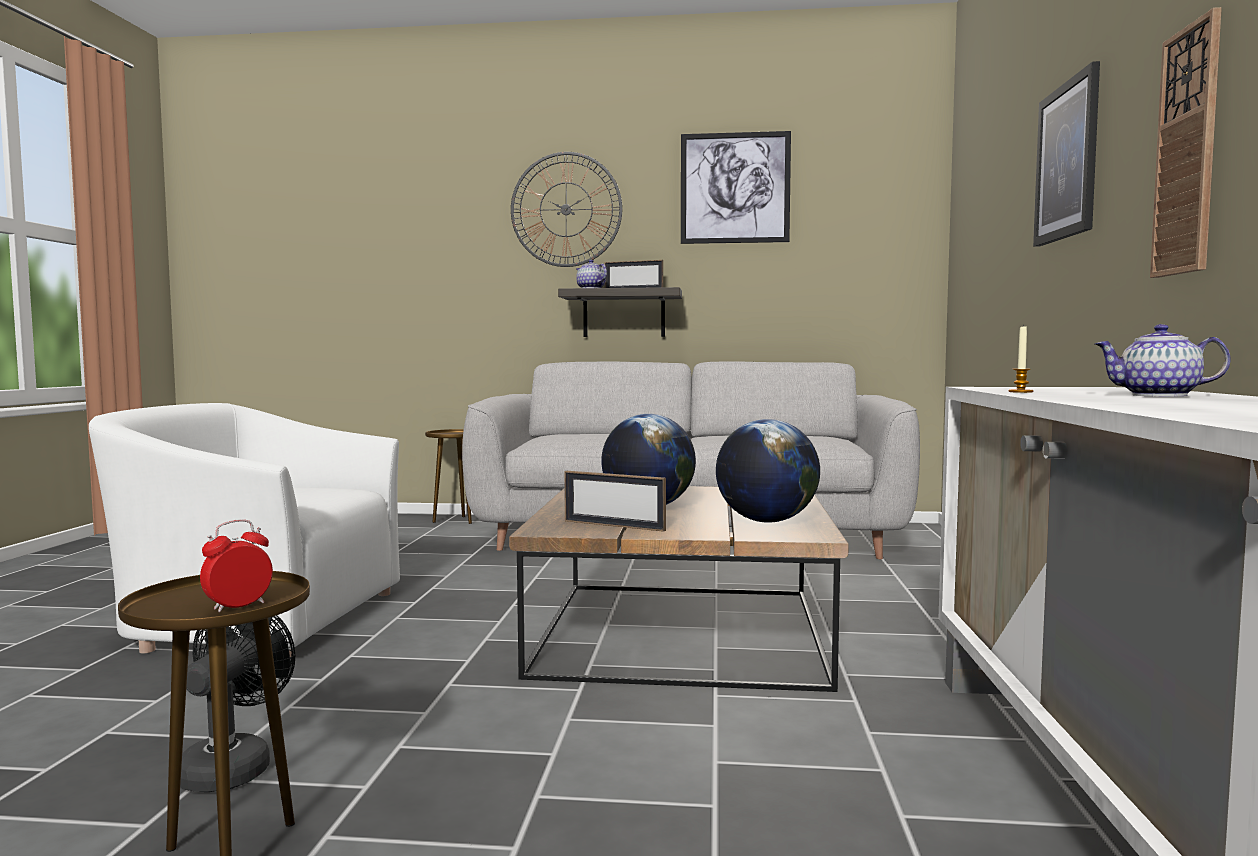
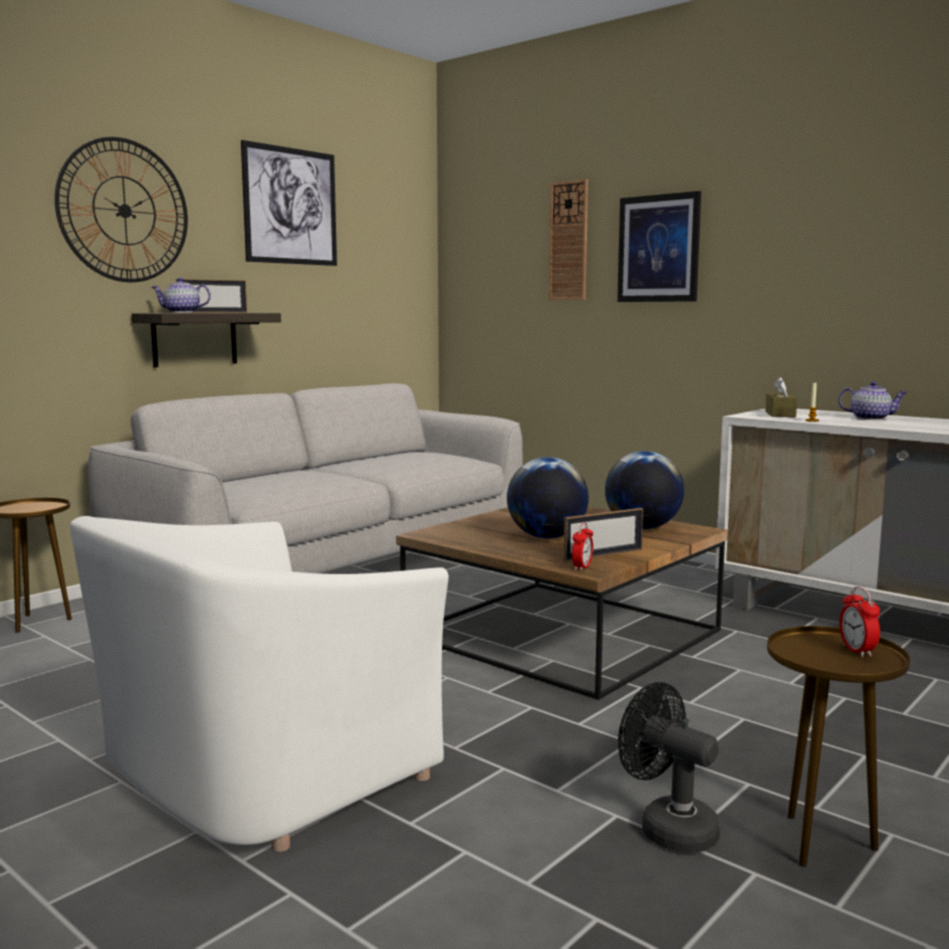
camera: 55 degrees left, 5 degrees up
teapot [1095,324,1230,397] -> teapot turned 120 degrees counterclockwise [838,381,907,420]
wall clock [1150,7,1222,278] -> wall clock moved to [549,179,588,300]
none -> alarm clock [572,522,593,571]
none -> brown tissue box [765,377,797,417]

